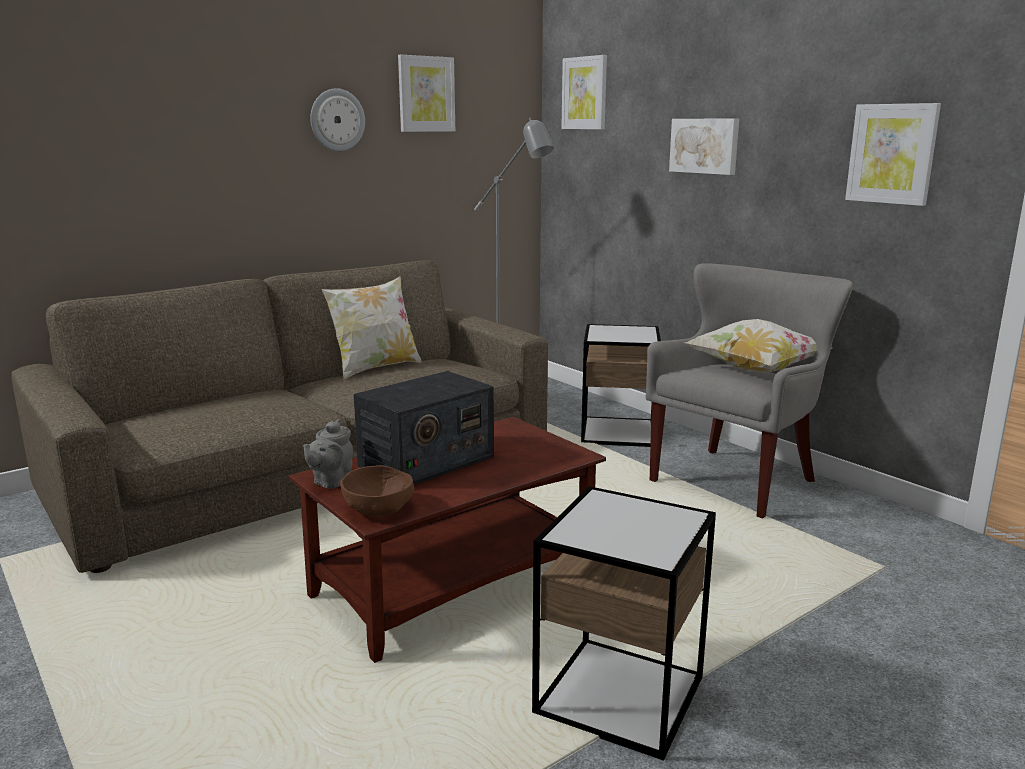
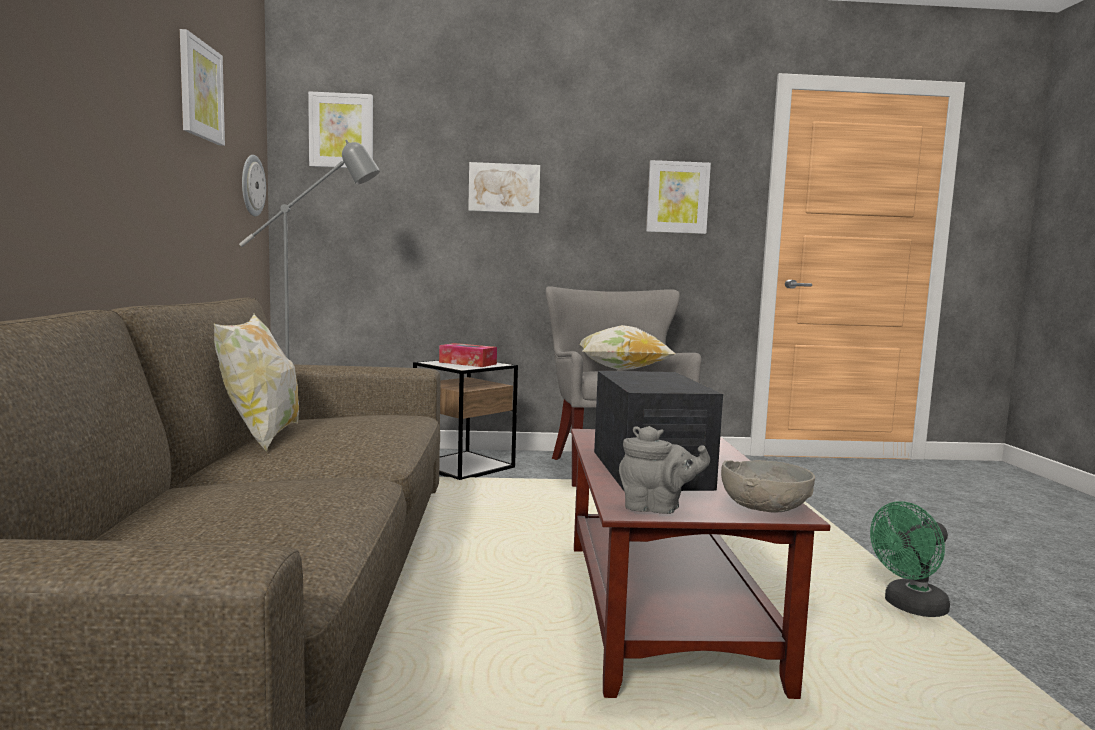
camera: 55 degrees left, 10 degrees down
grey teapot [303,419,353,489] -> grey teapot turned 45 degrees counterclockwise [619,426,710,514]
wall clock [310,88,365,151] -> wall clock moved to [242,155,266,216]
brown bowl [340,465,414,516] -> grey bowl [721,460,815,512]
side table [532,486,716,761] -> green fan [870,501,950,617]
none -> tissue box [439,343,497,367]

